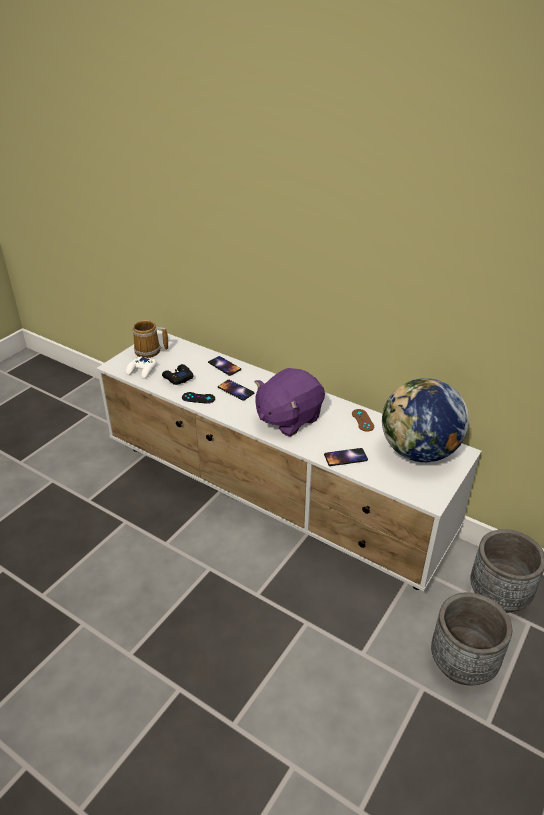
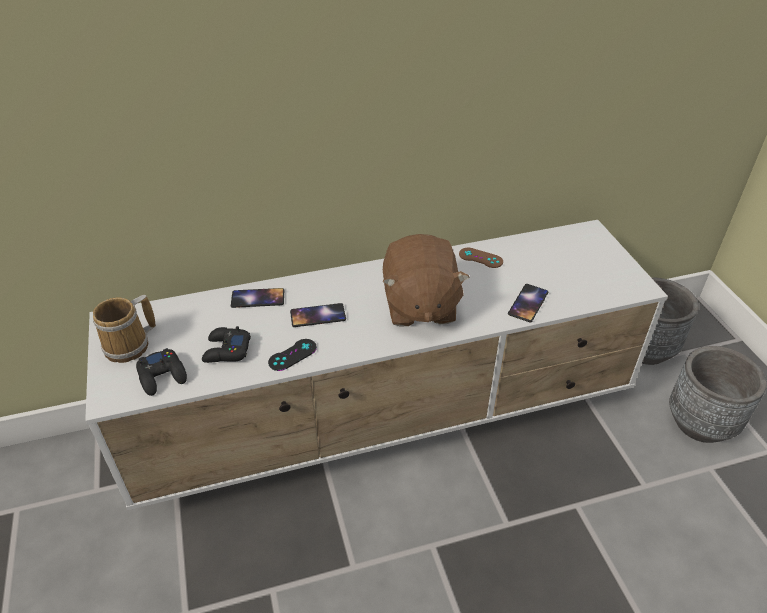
camera: 50 degrees left, 5 degrees up
white game controller [126,356,157,379] -> black game controller [136,348,187,396]
purple plush toy [255,368,325,436] -> brown plush toy [382,234,470,327]
globe [382,378,469,462] -> none

